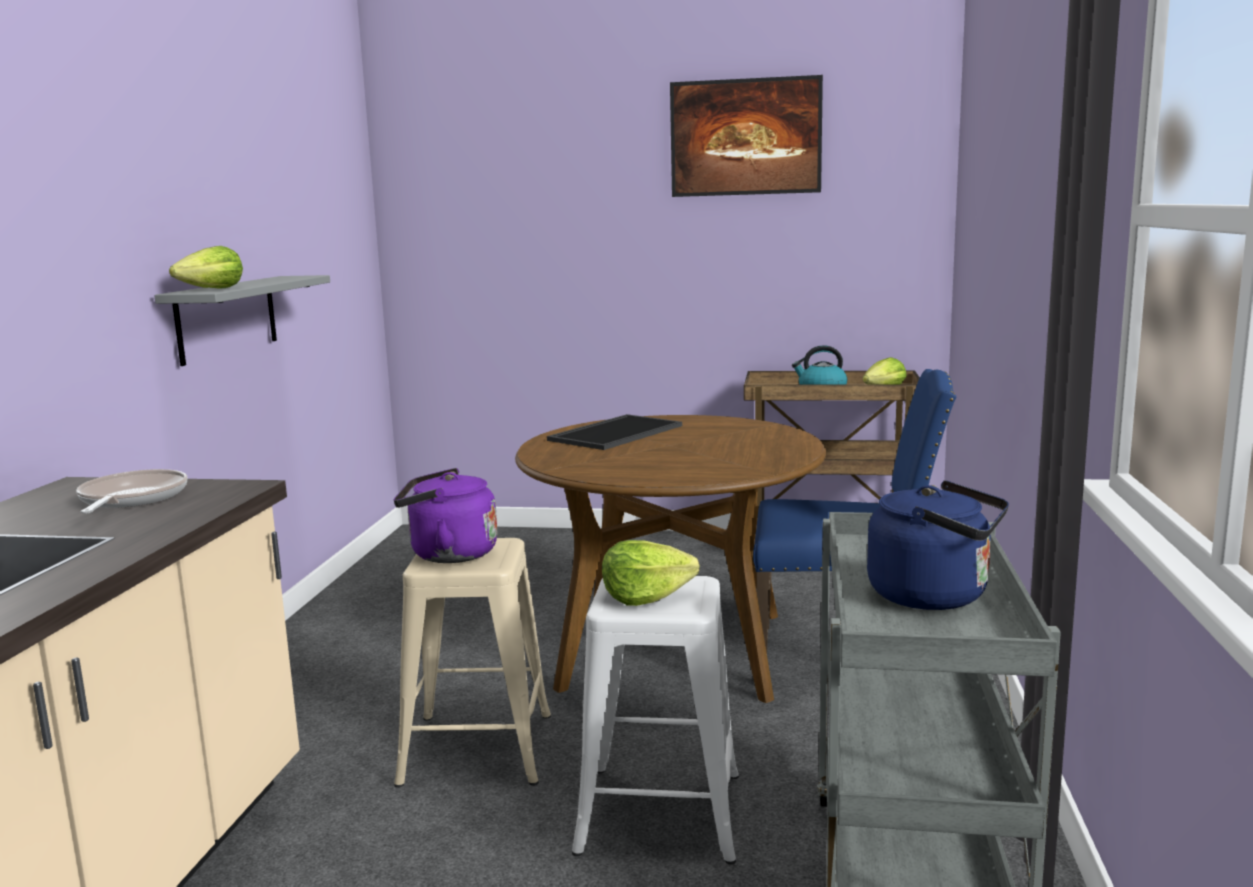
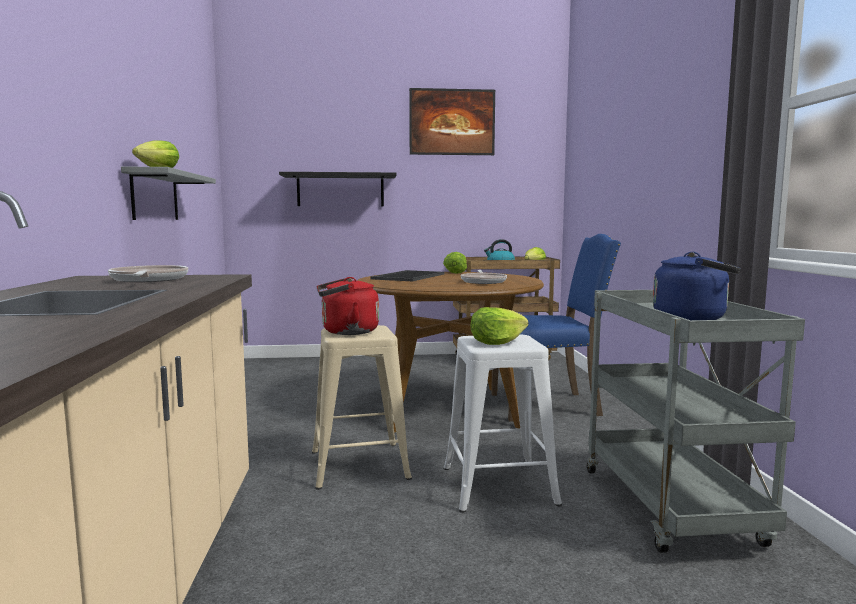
camera: 15 degrees left, 5 degrees down
purple kettle [394,468,497,563] -> red kettle [317,277,379,335]
none -> black shelf [279,172,396,206]
none -> lettuce [443,252,467,274]
none -> frying pan [461,270,507,284]

